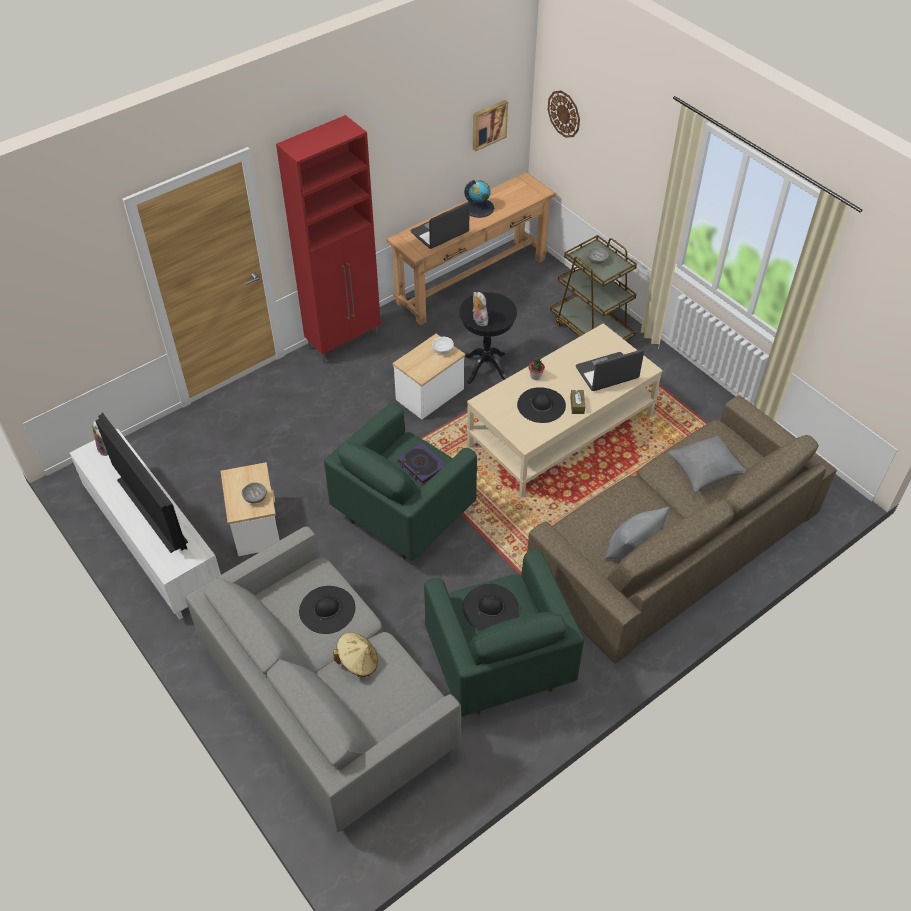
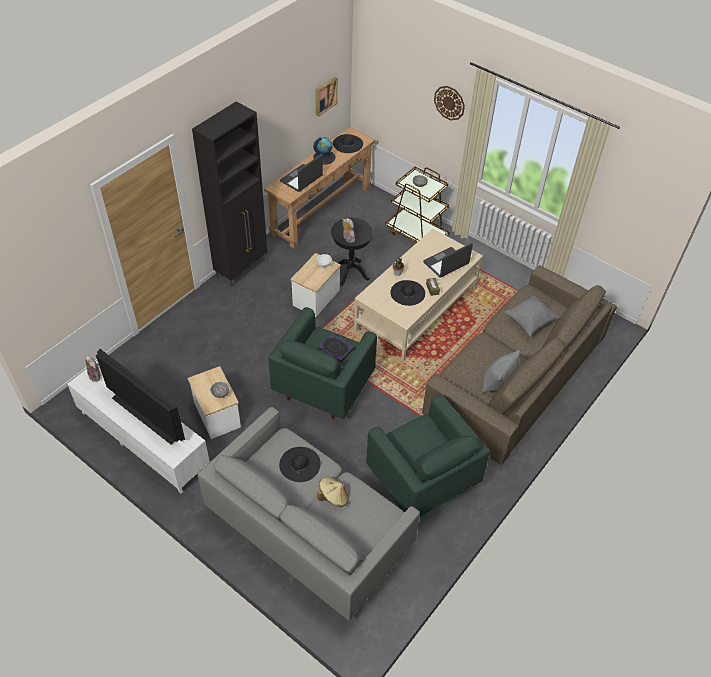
camera: 15 degrees left, 0 degrees up
red cabinet [276,115,381,364] -> black cabinet [192,102,267,287]
black hat [463,584,519,631] -> black hat moved to [333,134,363,153]
wall clock [548,91,580,138] -> wall clock moved to [434,86,465,120]

